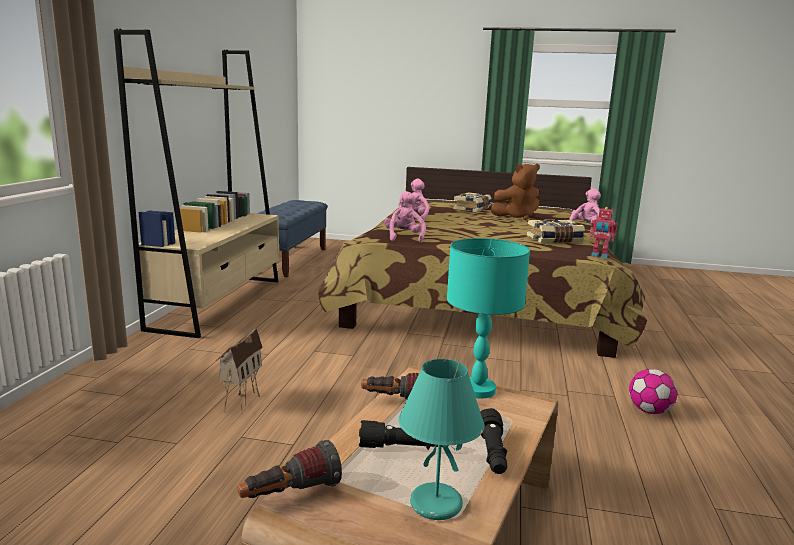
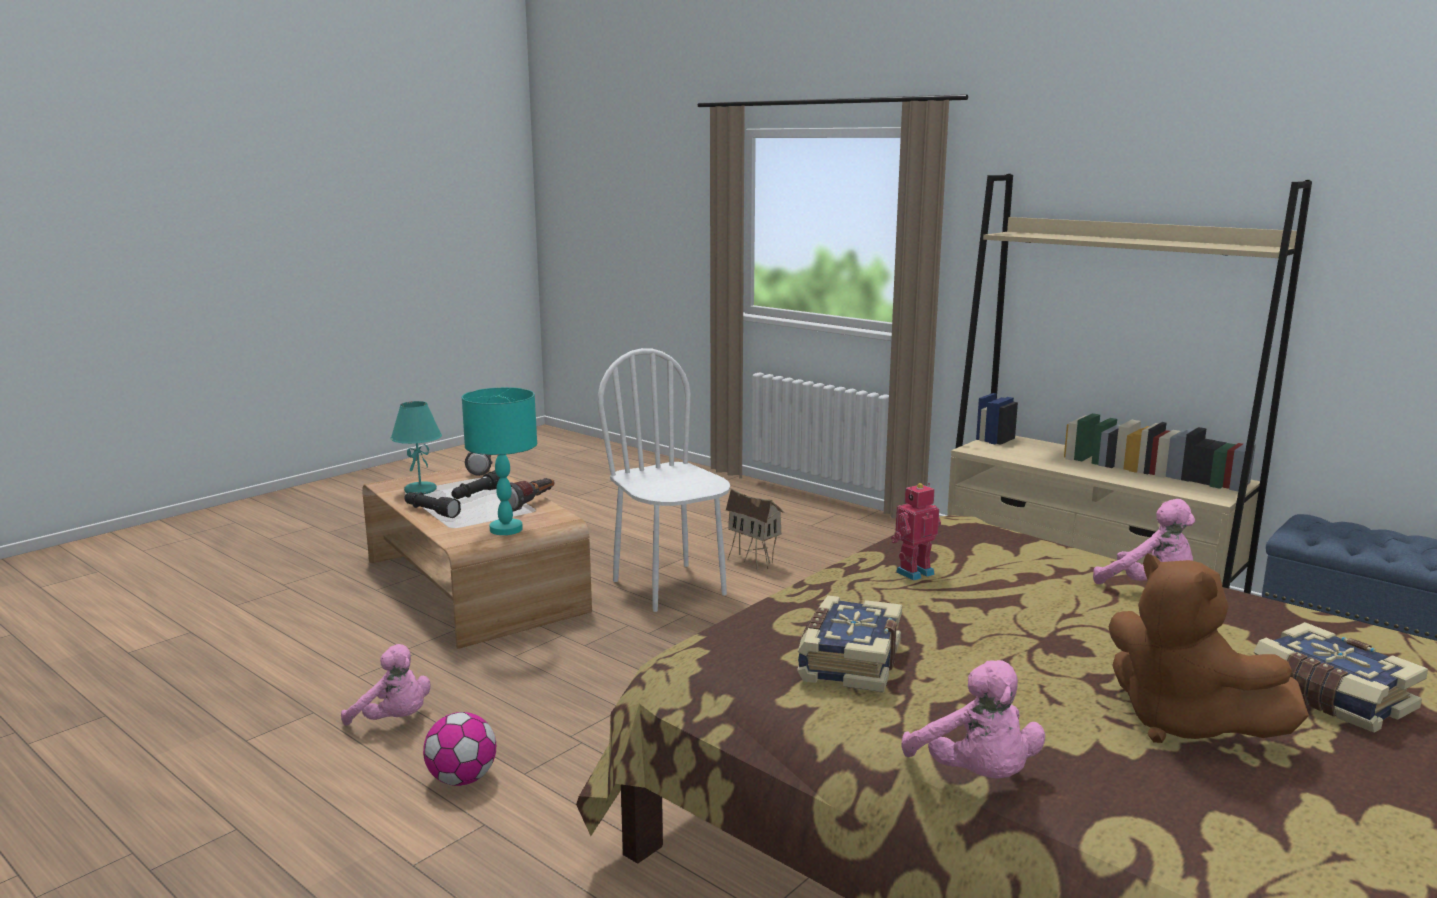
camera: 120 degrees right, 0 degrees up
pink plush toy [384,191,426,243] -> pink plush toy moved to [341,644,430,726]
brown plush toy [491,164,540,220] -> brown plush toy turned 45 degrees counterclockwise [1109,553,1309,743]
toy robot [589,207,617,258] -> toy robot moved to [891,483,941,581]
none -> white chair [597,348,730,612]

